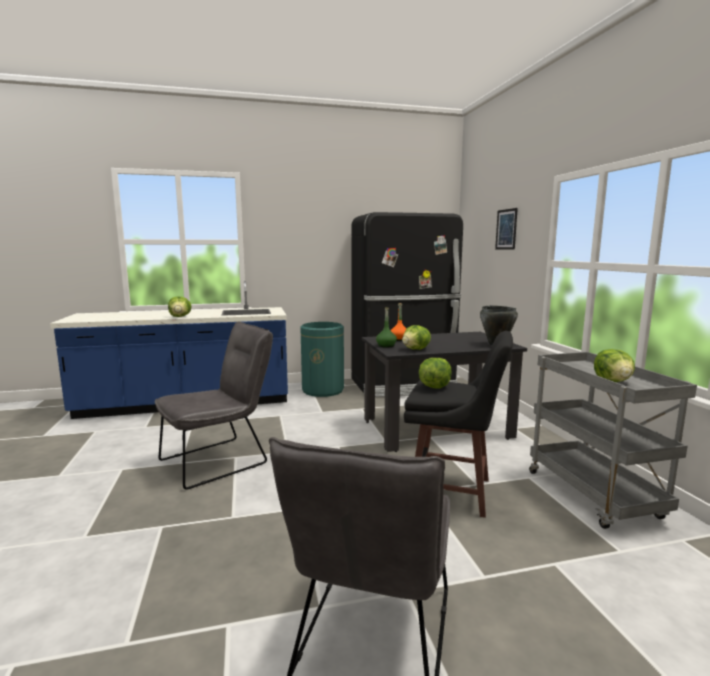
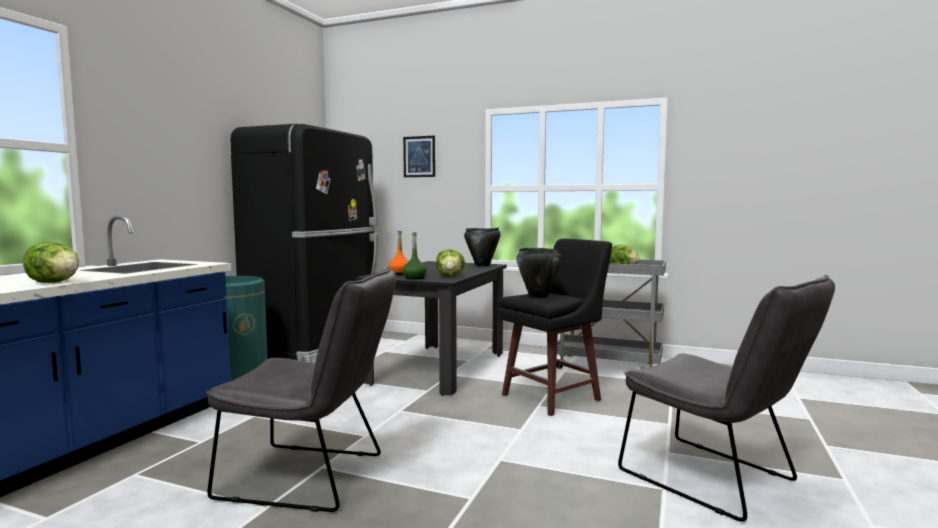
camera: 55 degrees left, 5 degrees down
grey chair [155,321,273,490] -> grey chair turned 105 degrees clockwise [206,267,396,512]
lettuce [419,358,452,388] -> black cooking pot [516,248,562,298]

